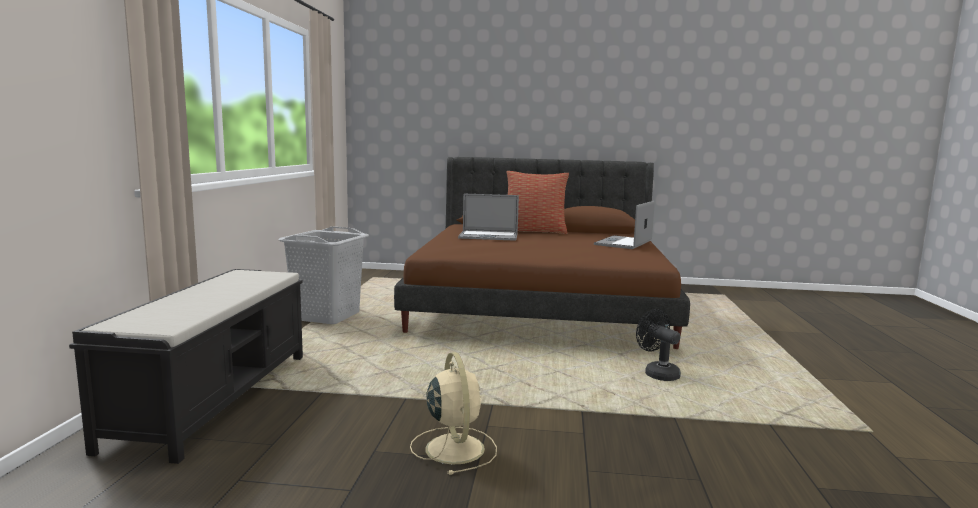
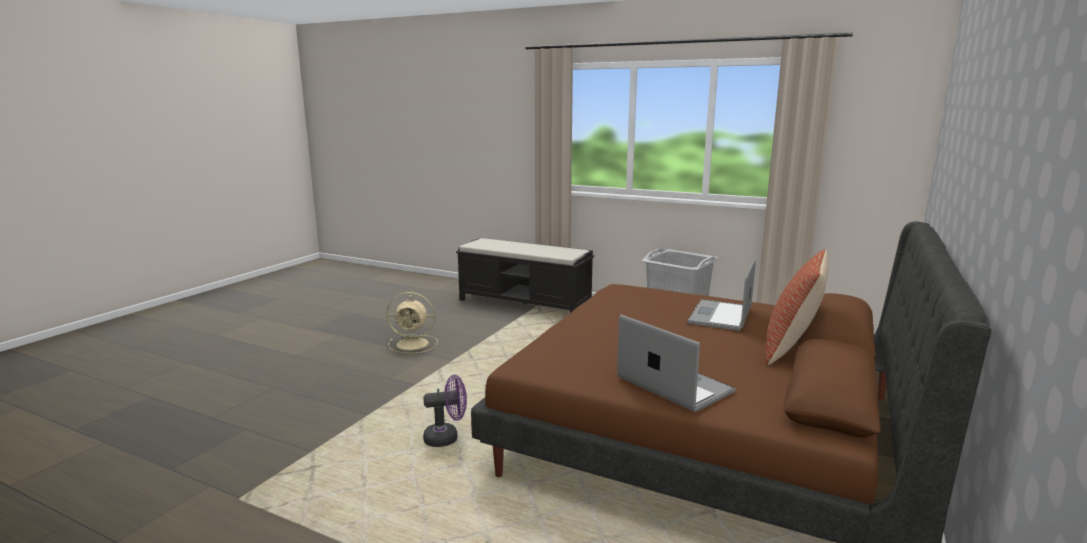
camera: 110 degrees right, 5 degrees up
black fan [636,309,681,381] -> purple fan [423,375,467,447]

